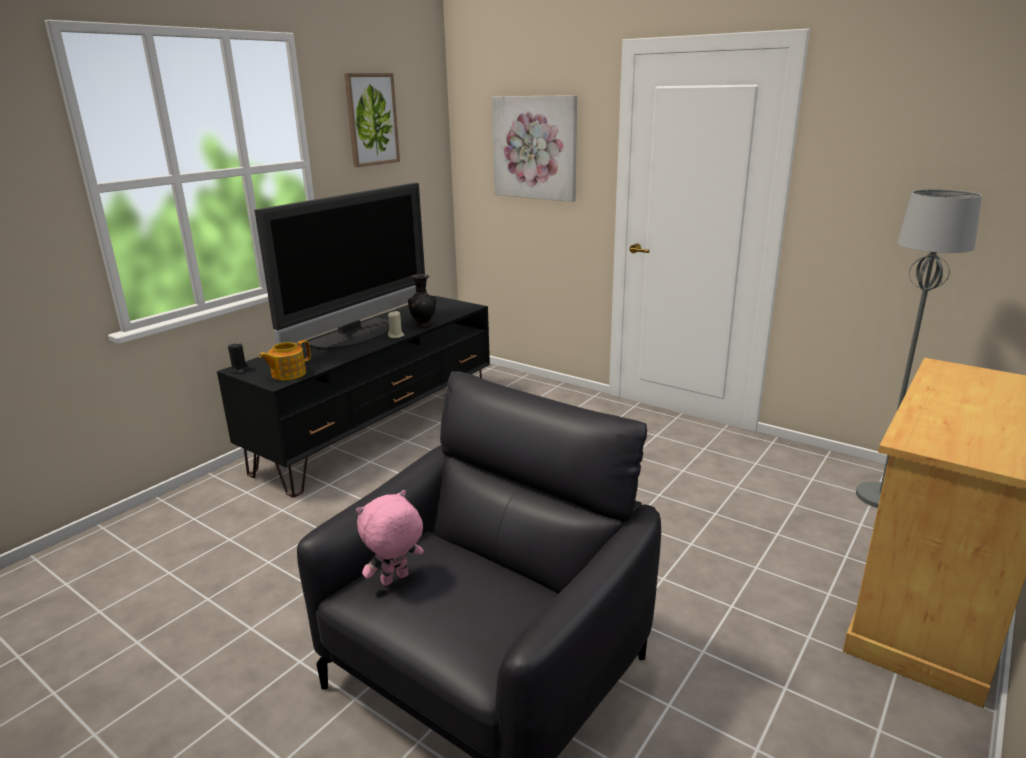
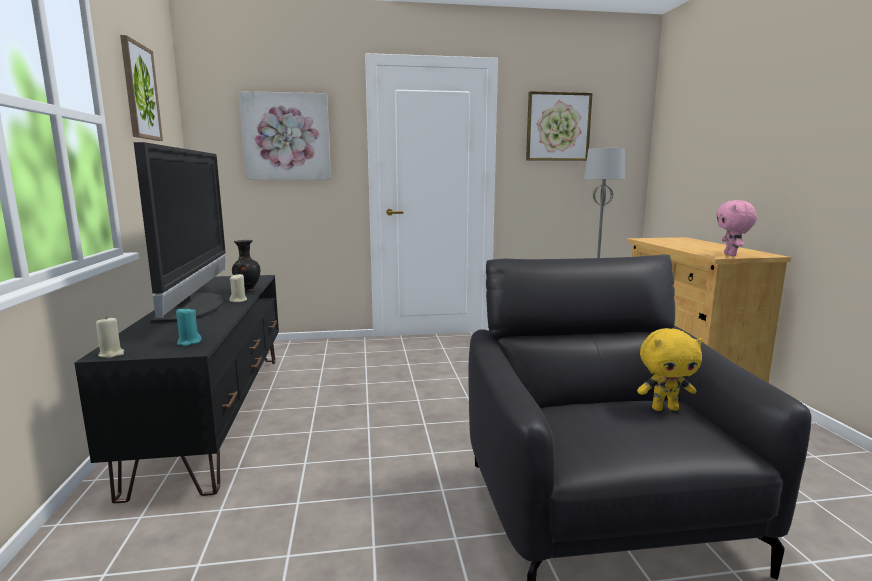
camera: 45 degrees left, 10 degrees down
black candle [228,343,249,374] -> beige candle [96,316,124,358]
teapot [259,340,311,380] -> turquoise candle [176,307,202,346]
pink plush toy [356,490,424,586] -> pink plush toy moved to [716,200,757,256]
none -> picture [526,91,593,161]
none -> yellow plush toy [637,328,703,411]

